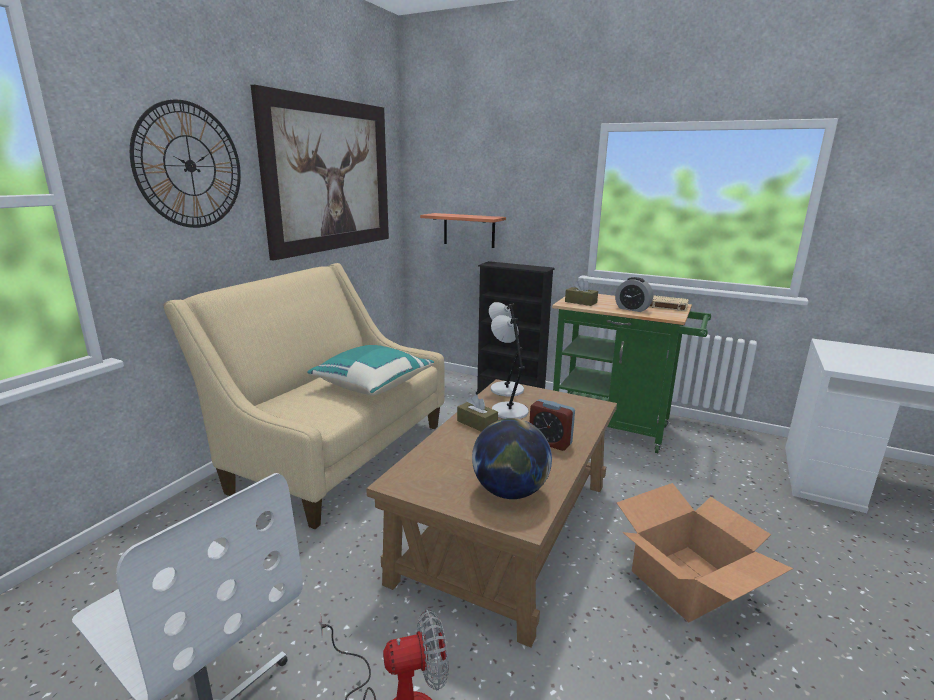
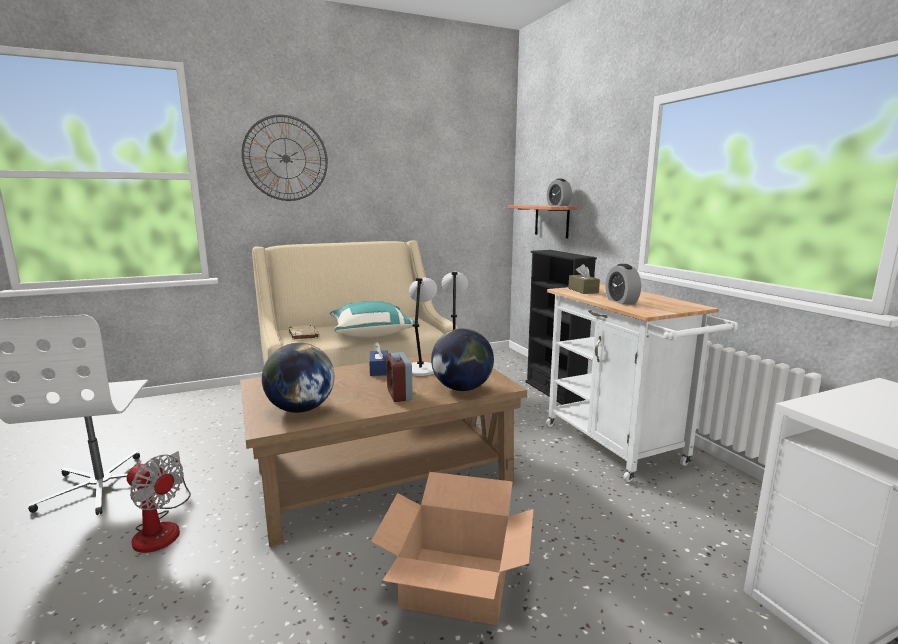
camera: 40 degrees right, 5 degrees down
picture [251,85,389,261] -> none
brown tissue box [457,395,498,432] -> blue tissue box [369,342,388,376]
green cart [552,294,711,453] -> white cart [546,284,738,482]
beige book [649,295,689,311] -> beige book moved to [288,325,320,342]
none -> globe [431,328,494,391]
none -> alarm clock [547,179,572,206]

